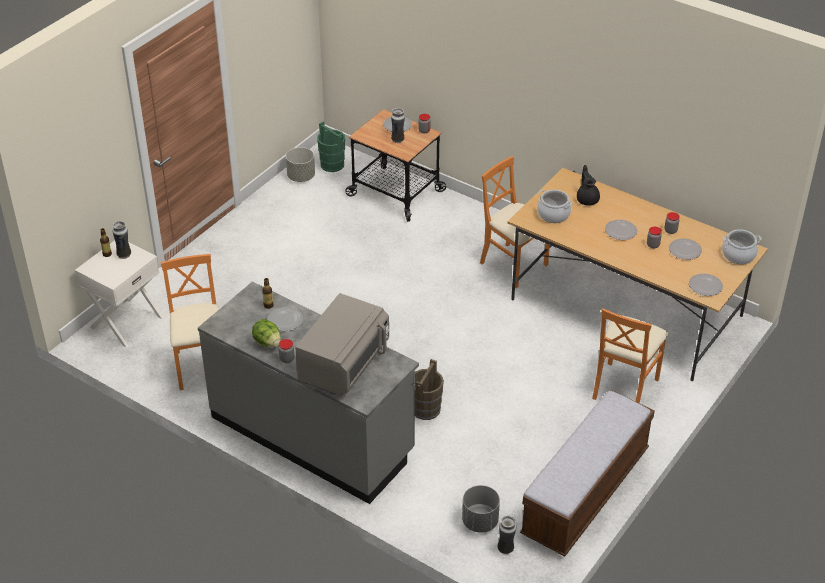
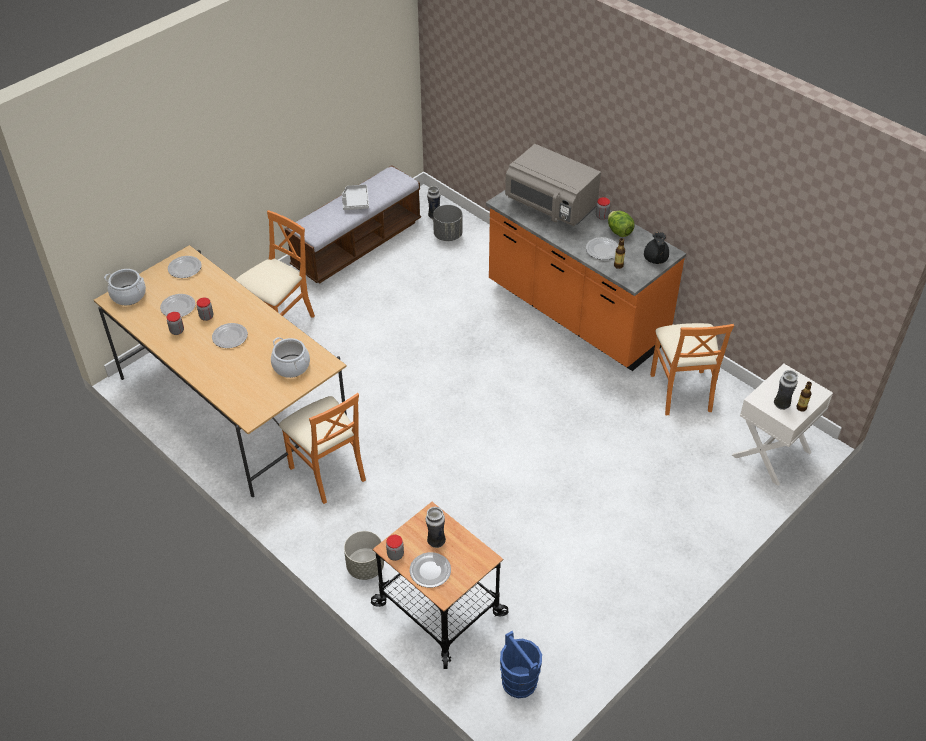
camera: 170 degrees left, 5 degrees up
grey counter [198,281,419,504] -> orange counter [486,190,686,371]
grey planter [286,147,315,182] -> grey planter moved to [344,531,384,580]
grey microwave [295,293,389,396] -> grey microwave turned 90 degrees counterclockwise [505,144,601,226]
green bucket [317,122,345,172] -> blue bucket [500,631,542,698]
brown bucket [414,359,444,420] -> none
black teapot [577,165,600,206] -> black teapot moved to [644,232,669,264]
none -> grey tray [342,184,369,210]

